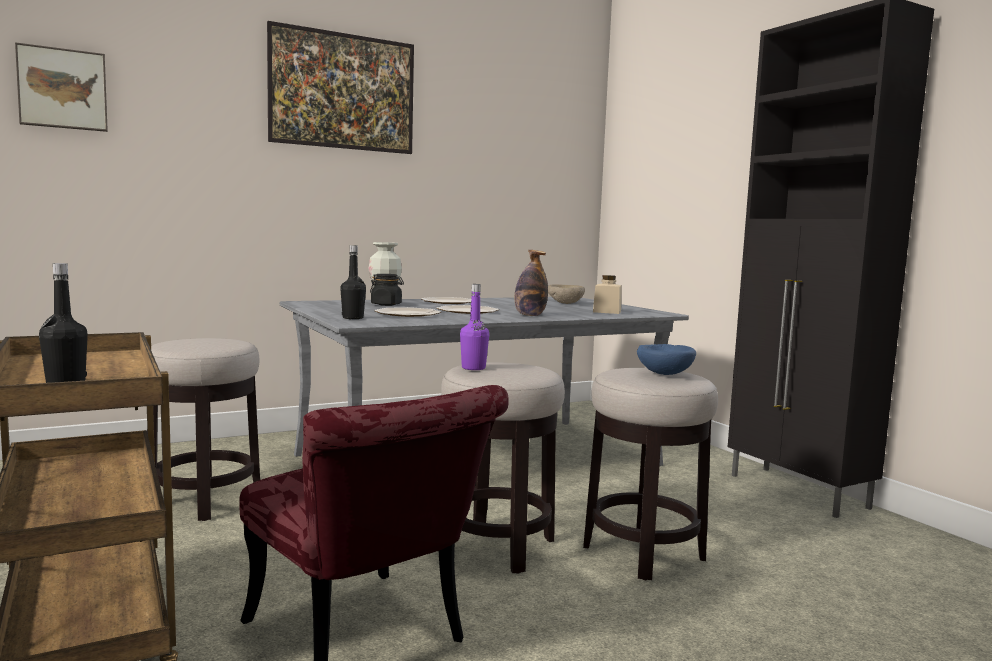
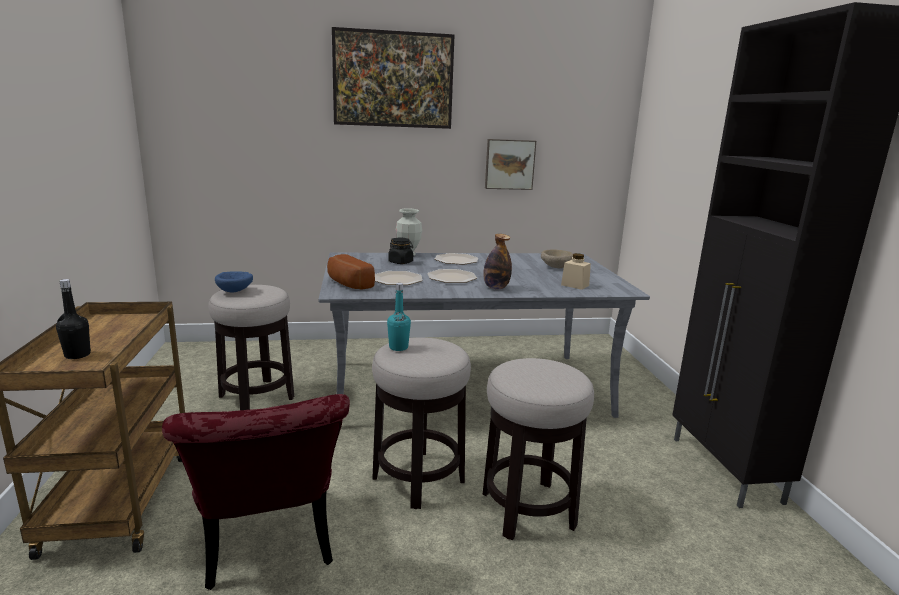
camera: 20 degrees right, 10 degrees up
picture [15,42,108,132] -> picture moved to [485,139,536,190]
black bottle [340,245,366,319] -> bread [327,254,375,290]
purple bottle [460,284,489,370] -> turquoise bottle [387,283,411,351]
blue bowl [637,344,696,375] -> blue bowl moved to [215,271,253,292]

